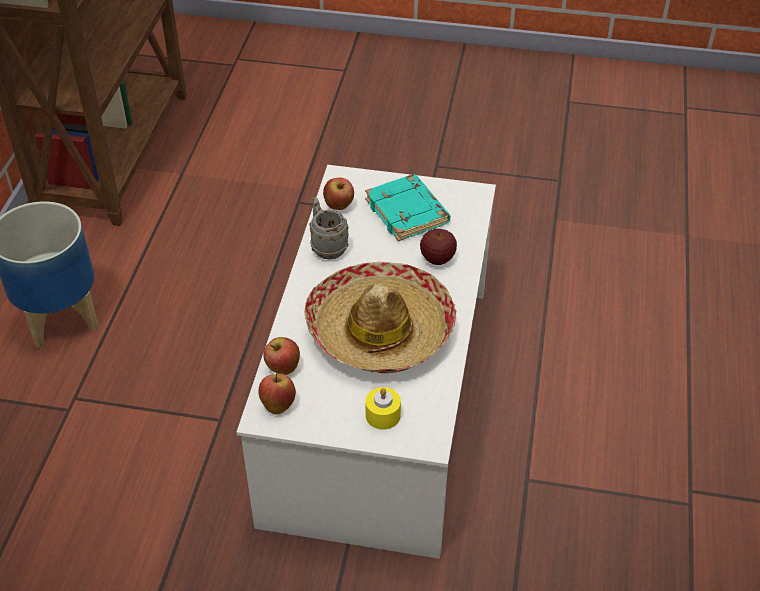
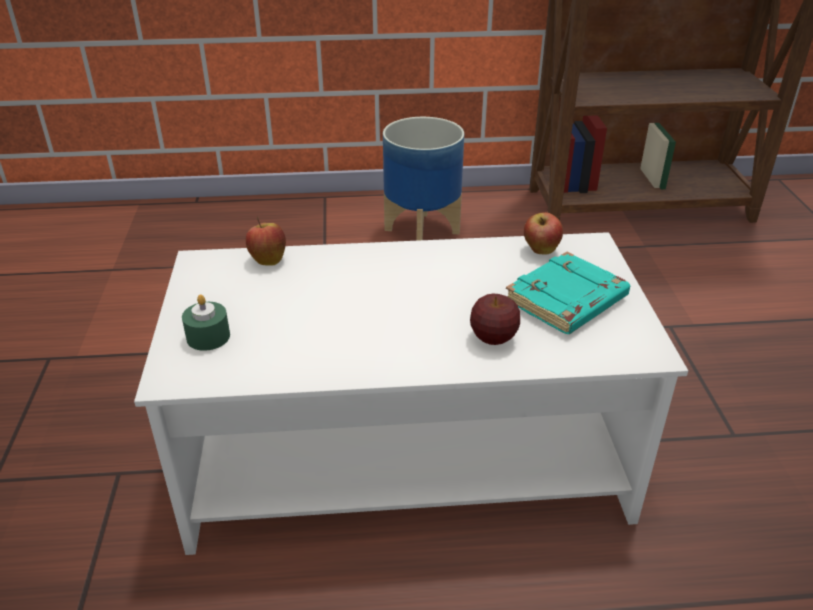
camera: 75 degrees right, 10 degrees down
apple [258,370,296,414] -> none
hat [305,262,456,373] -> none
grey mug [309,197,349,259] -> none
yellow candle [365,387,401,430] -> green candle [182,295,230,351]

